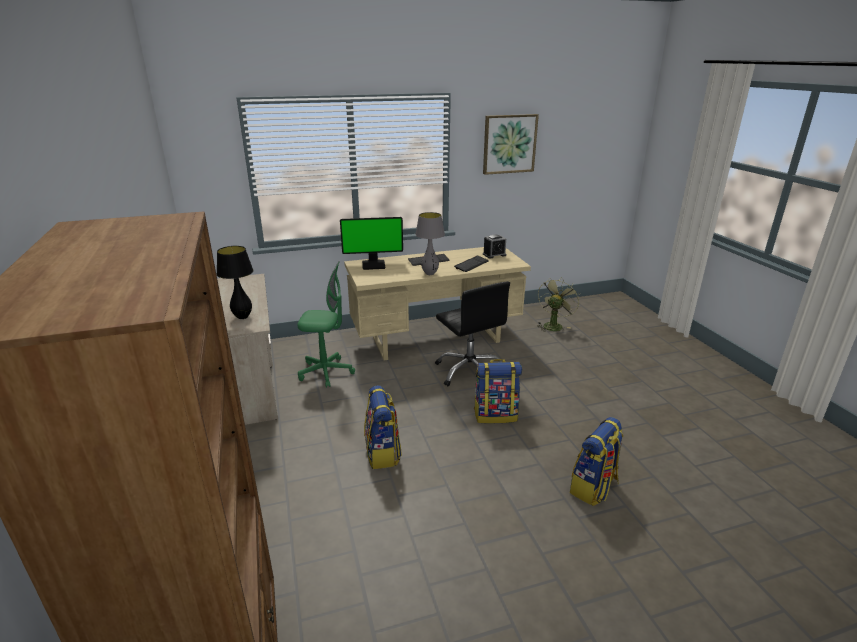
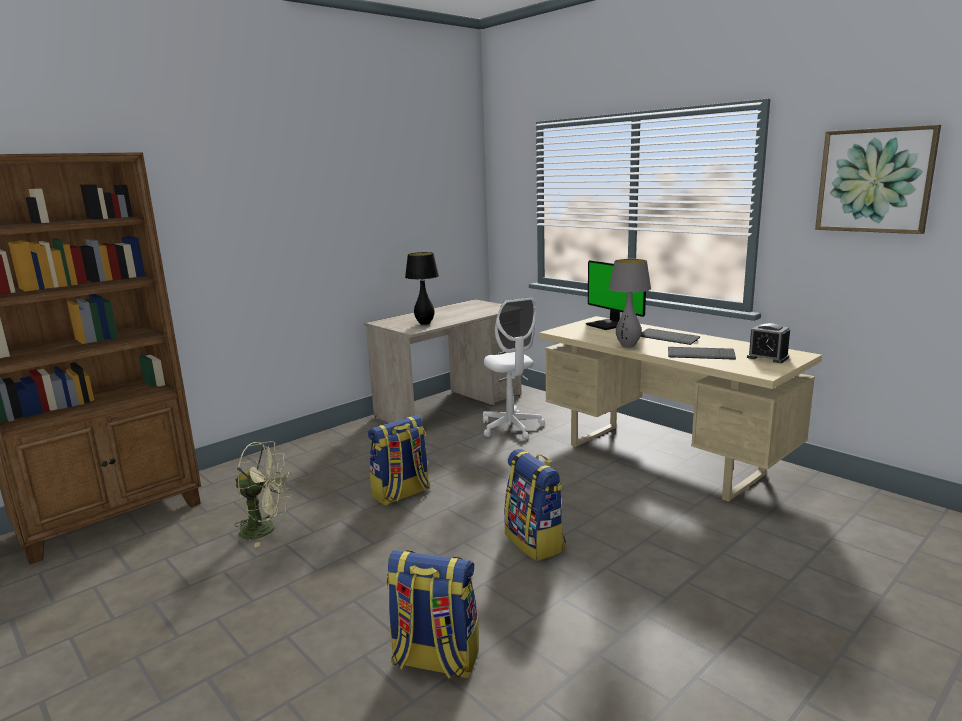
camera: 65 degrees right, 10 degrees down
green office chair [297,261,355,388] -> white office chair [483,297,545,440]
black office chair [435,281,510,386] -> none
green fan [537,277,580,332] -> green fan moved to [234,441,292,547]

